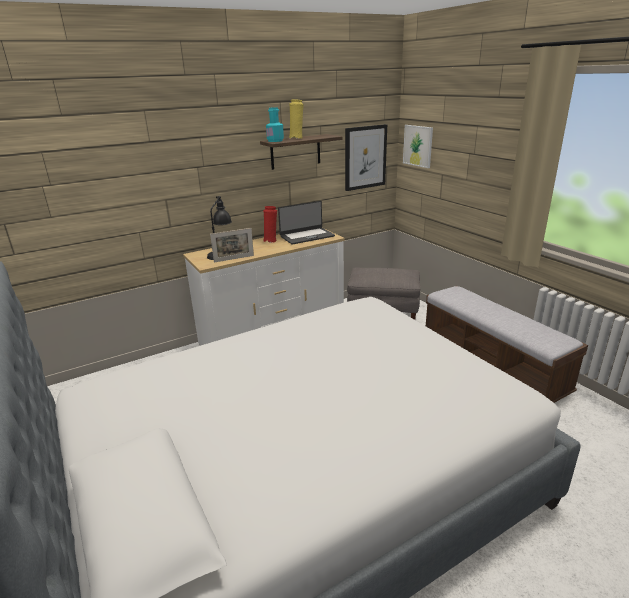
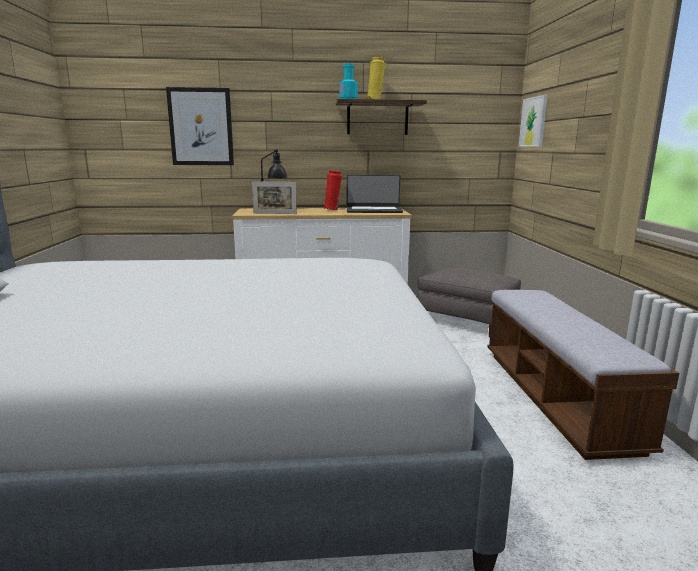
camera: 25 degrees right, 10 degrees down
picture [345,124,387,191] -> picture moved to [166,87,234,165]

